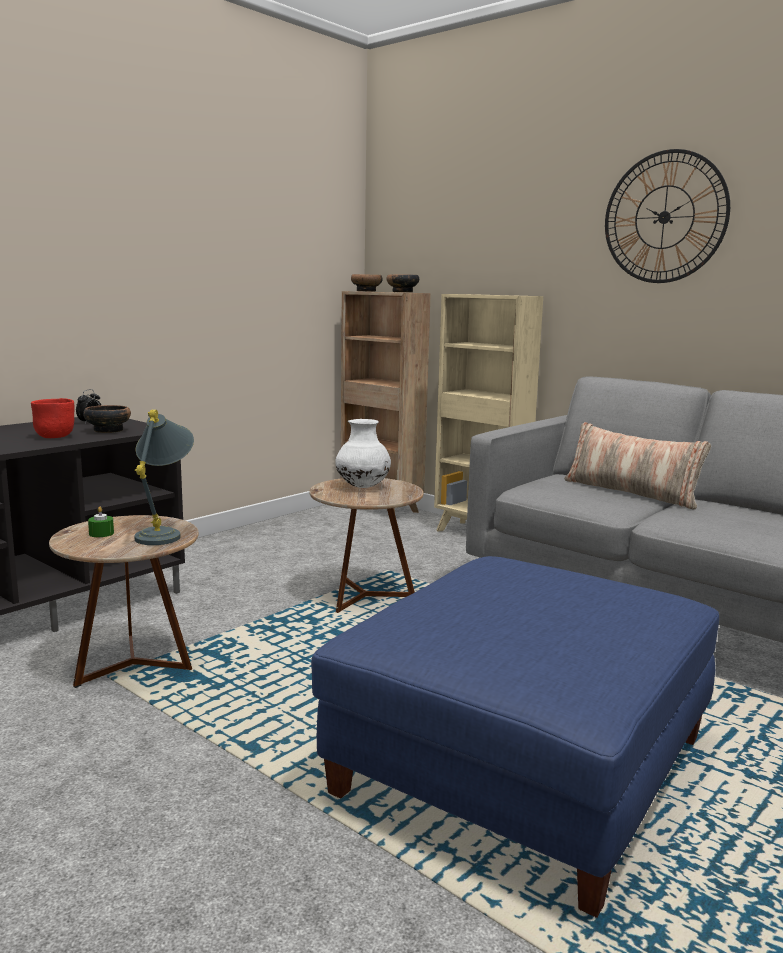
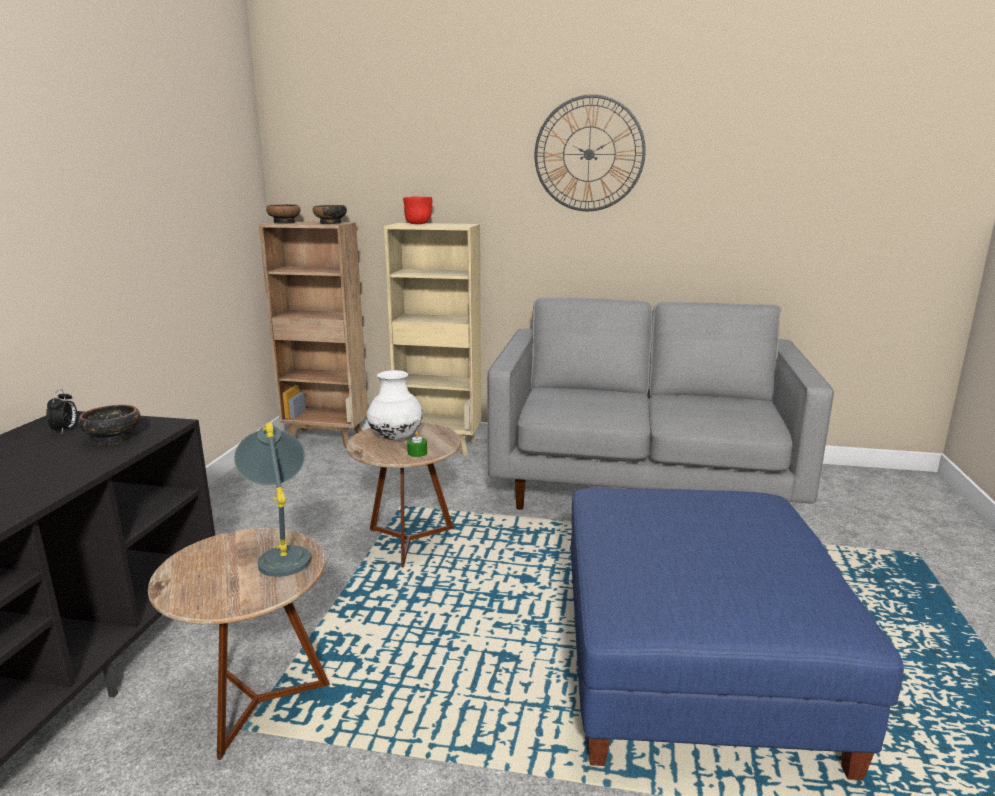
camera: 30 degrees left, 5 degrees up
red bowl [31,398,74,438] -> red bowl moved to [403,197,432,224]
green candle [88,507,114,537] -> green candle moved to [407,431,427,457]
pillow [564,422,711,510] -> none

